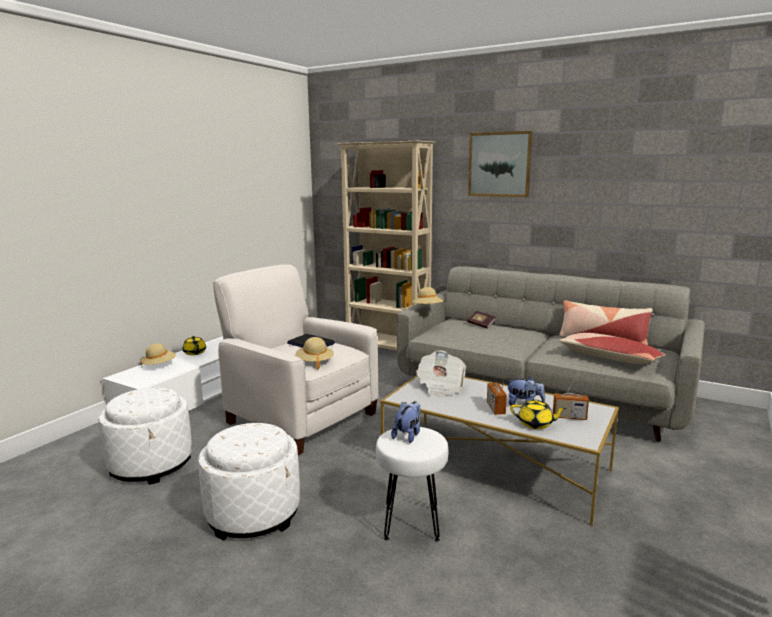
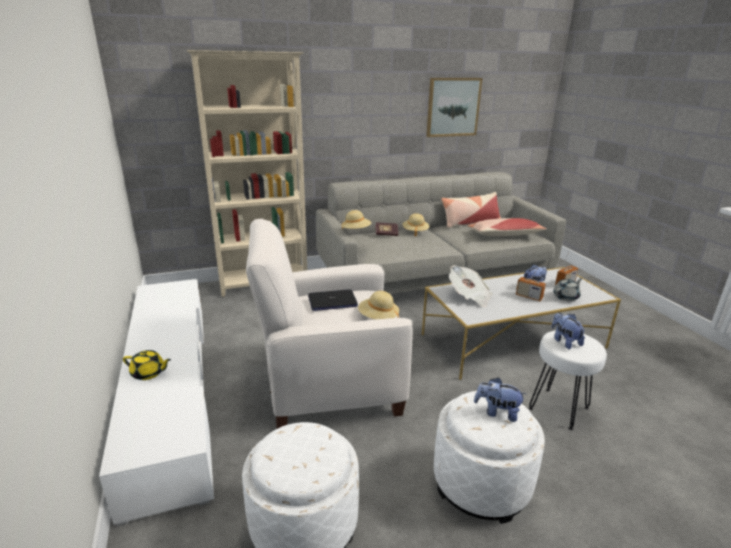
camera: 50 degrees left, 10 degrees up
beige hat [141,343,176,365] -> beige hat moved to [402,213,430,237]
picture [468,131,533,197] -> picture moved to [426,78,483,137]
yellow teapot [510,399,567,429] -> grey teapot [553,278,582,301]
none -> plush toy [474,377,526,422]

